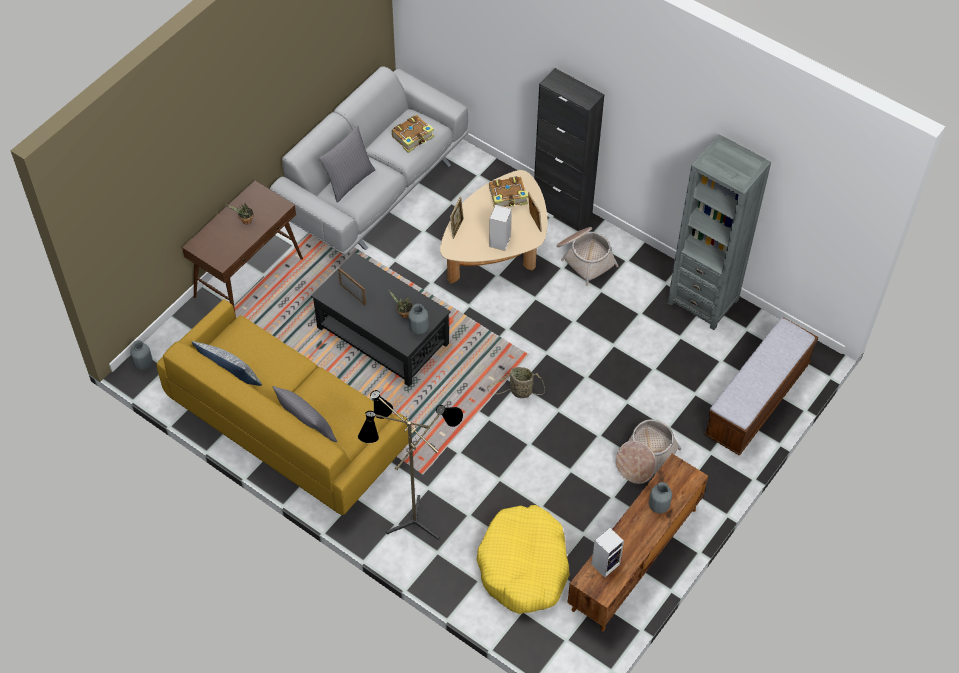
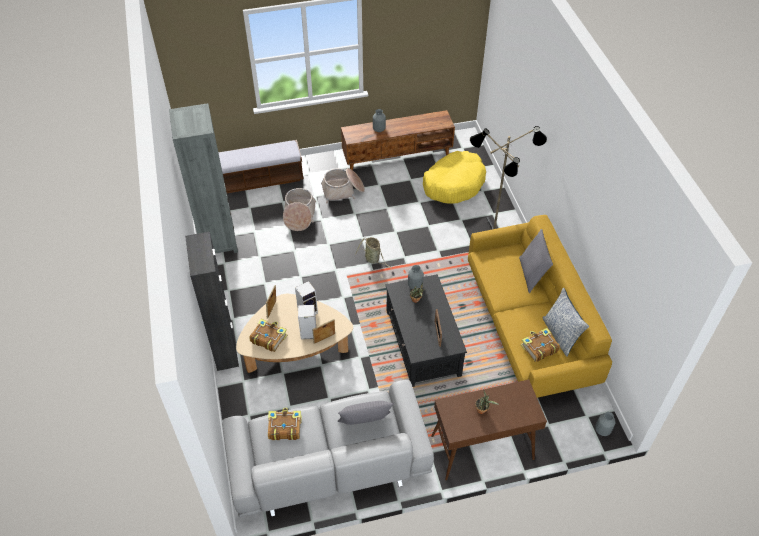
camera: 140 degrees left, 5 degrees down
basket [556,227,619,286] -> basket moved to [283,188,316,231]
speaker [591,528,624,577] -> speaker moved to [298,305,316,340]
none -> book [521,328,560,362]

